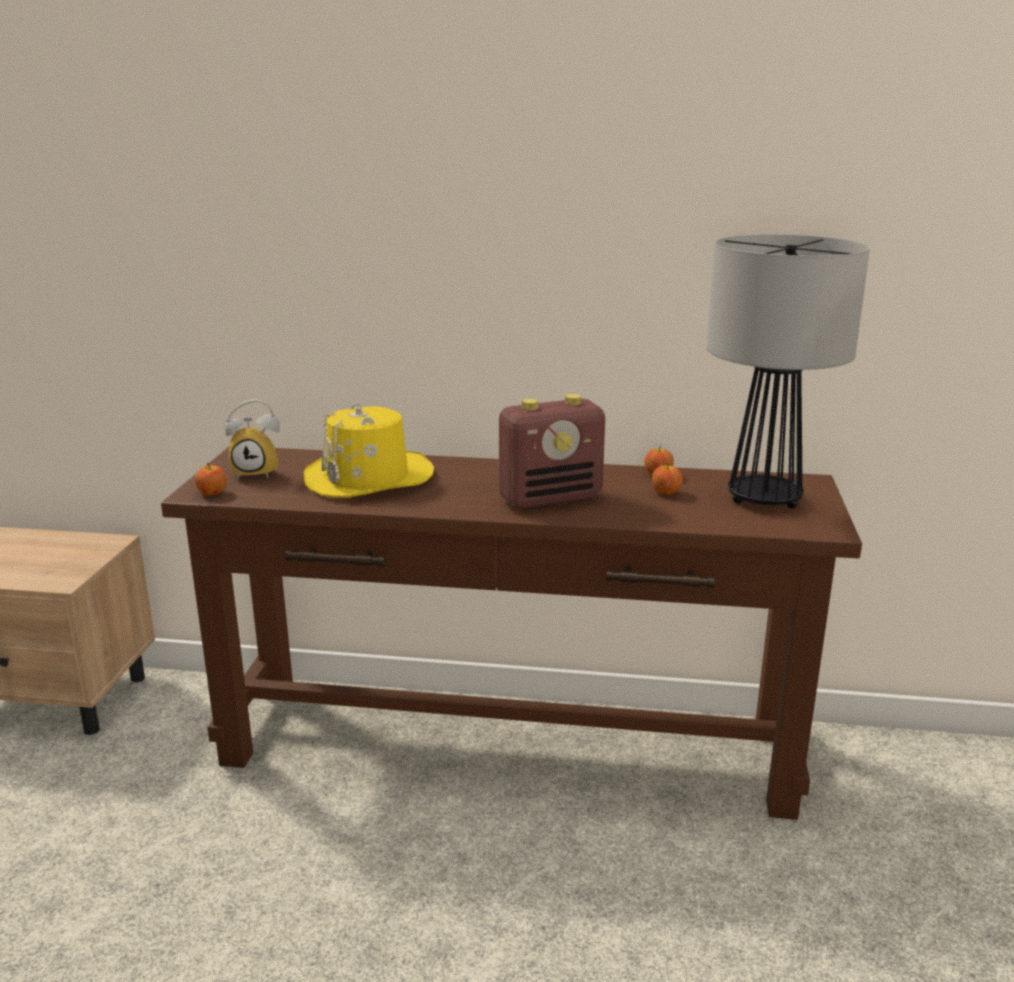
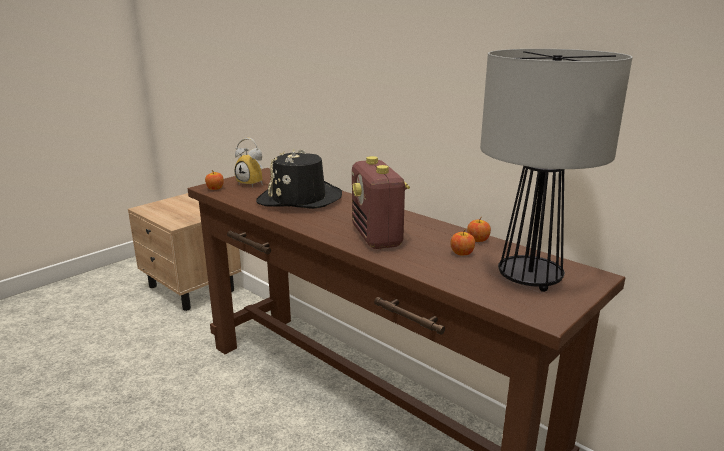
camera: 35 degrees right, 0 degrees up
yellow hat [303,402,434,498] -> black hat [256,148,342,209]
radio [499,394,605,510] -> radio turned 60 degrees clockwise [352,156,410,249]

